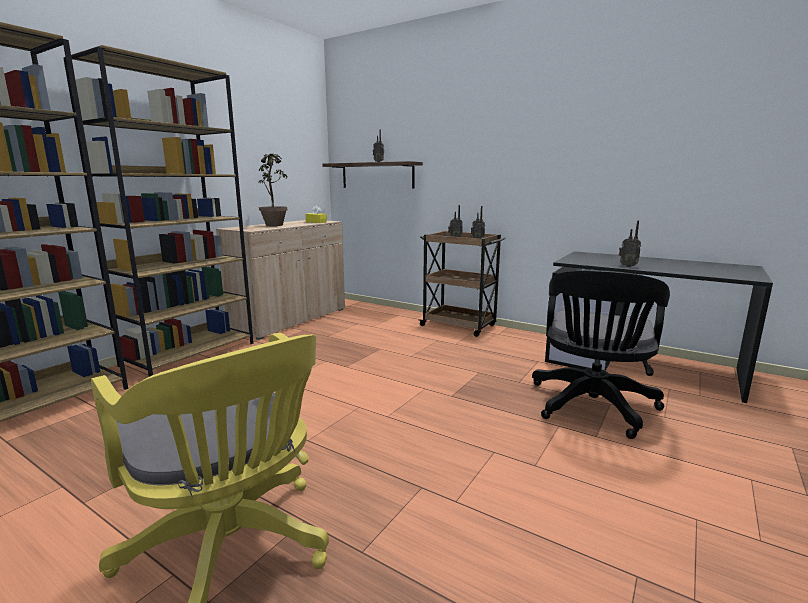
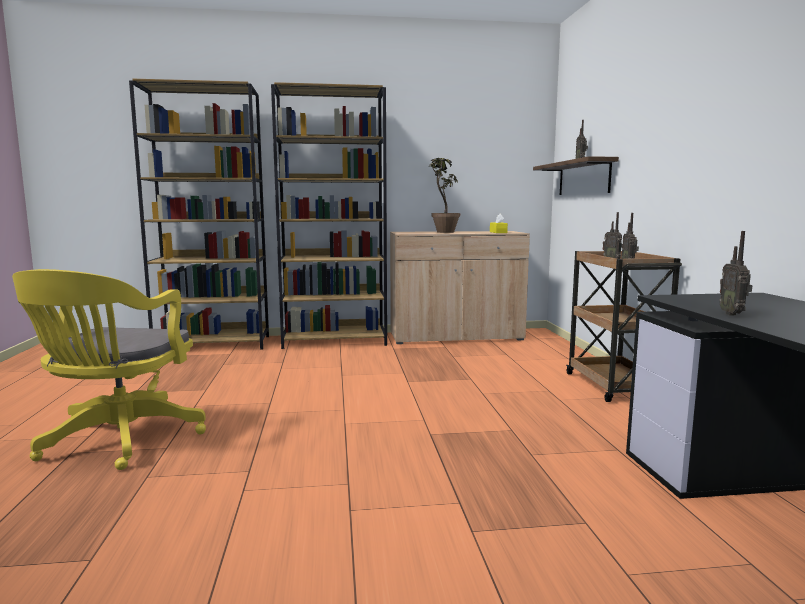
camera: 50 degrees right, 5 degrees down
black office chair [532,270,670,439] -> none

